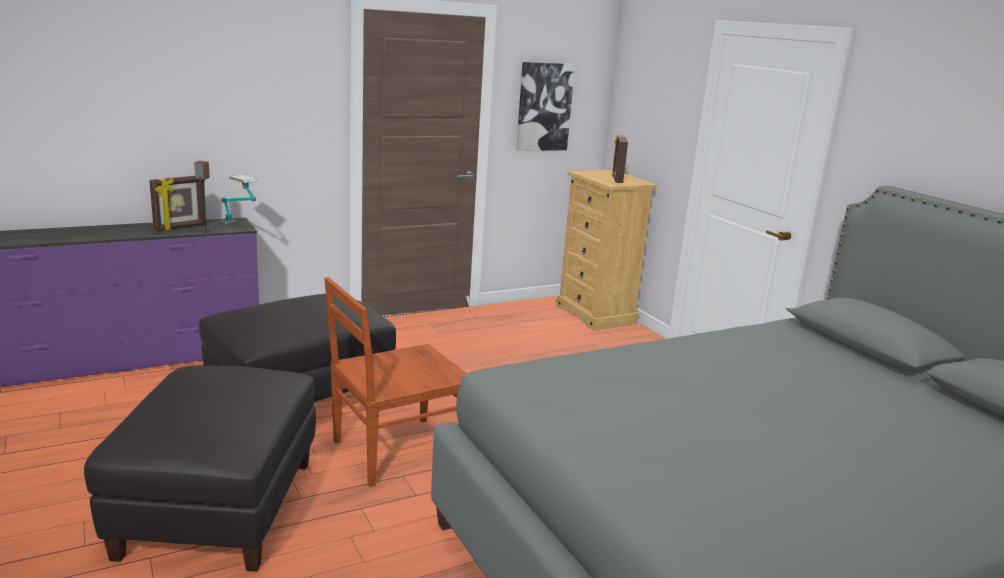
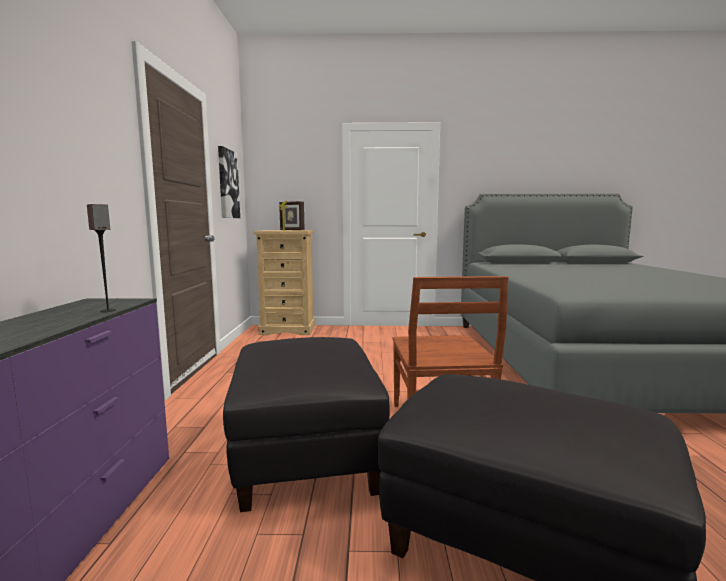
camera: 60 degrees left, 10 degrees down
picture frame [149,176,205,231] -> none
table lamp [221,175,257,224] -> none

